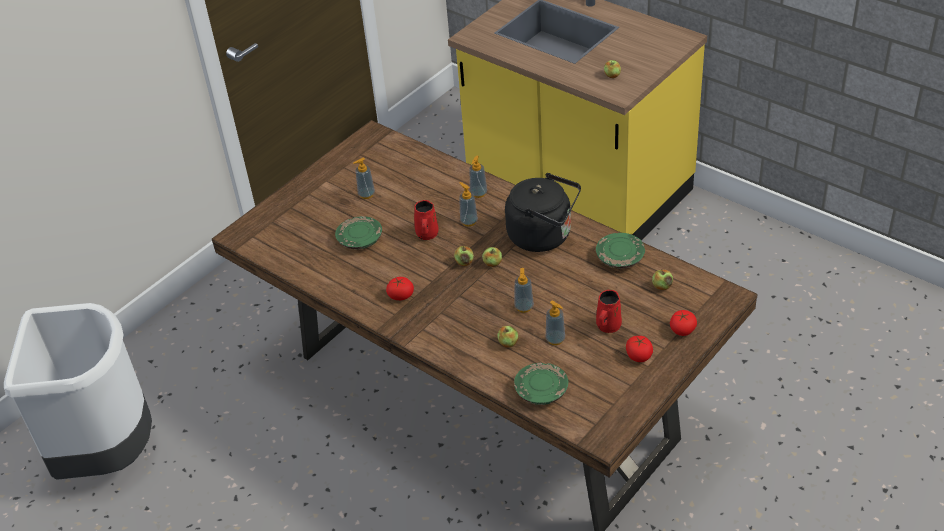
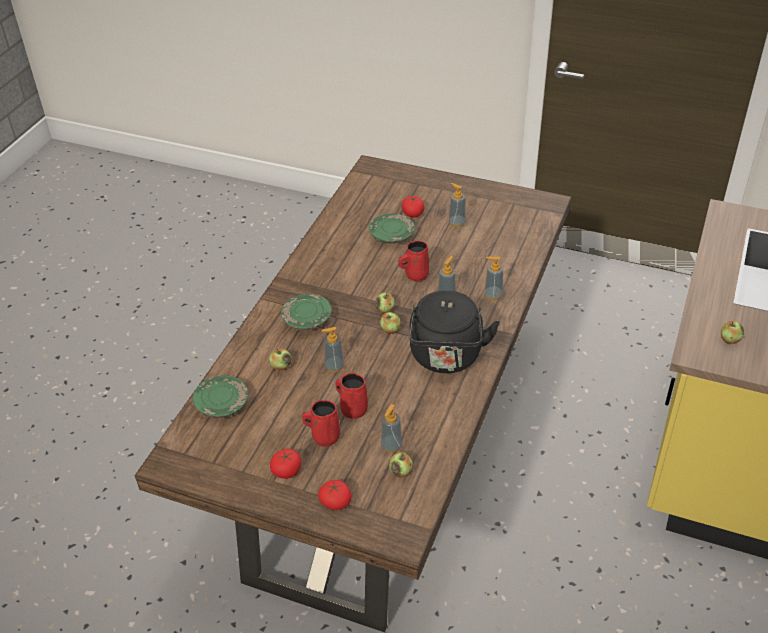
camera: 70 degrees right, 0 degrees up
white trash can [4,303,152,480] -> none
tomato [386,277,414,300] -> tomato moved to [402,196,424,217]
soap dispenser [546,301,565,345] -> soap dispenser moved to [381,404,403,453]
green plate [596,233,645,268] -> green plate moved to [281,294,331,330]
none -> red mug [335,372,368,419]

